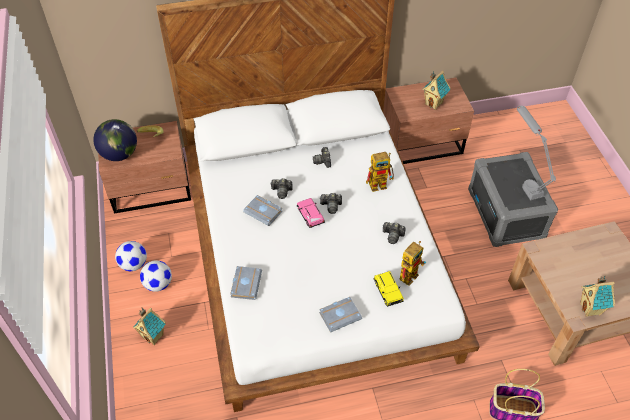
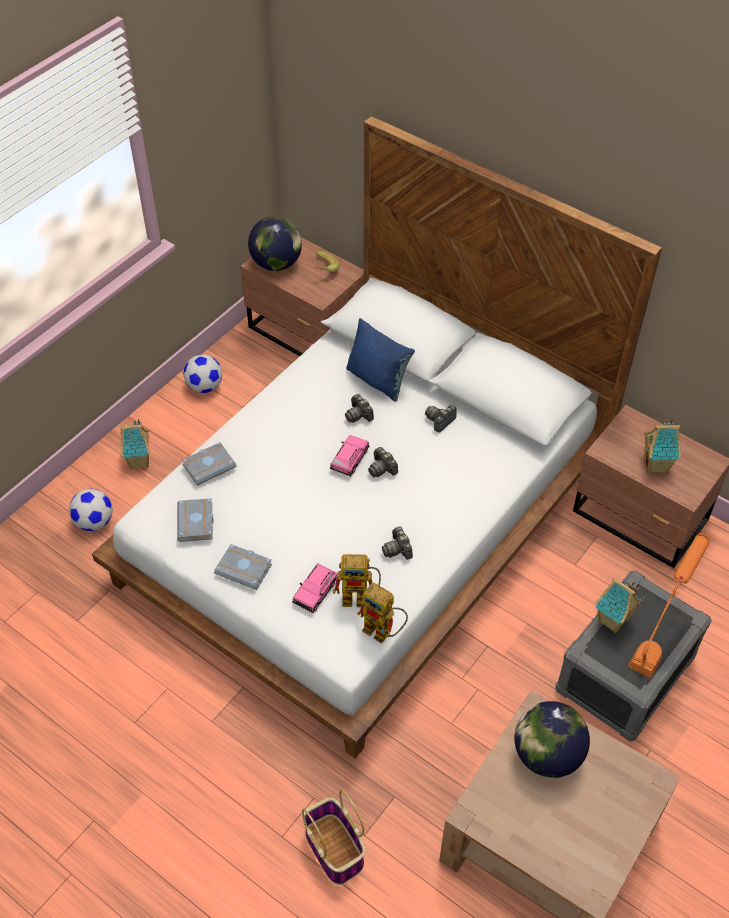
camera: 50 degrees right, 0 degrees up
football [140,260,172,292] -> football moved to [69,489,113,531]
grey book [243,195,282,226] -> grey book moved to [177,498,213,542]
toy robot [366,152,394,192] -> toy robot moved to [357,583,408,644]
yellow toy car [373,271,404,307] -> pink toy car [292,563,337,613]
grey table lamp [517,106,556,200] -> orange table lamp [628,534,710,679]
toy house [580,275,615,317] -> toy house moved to [595,577,643,633]
none -> blue pillow [346,318,415,402]
none -> globe [514,701,590,778]

